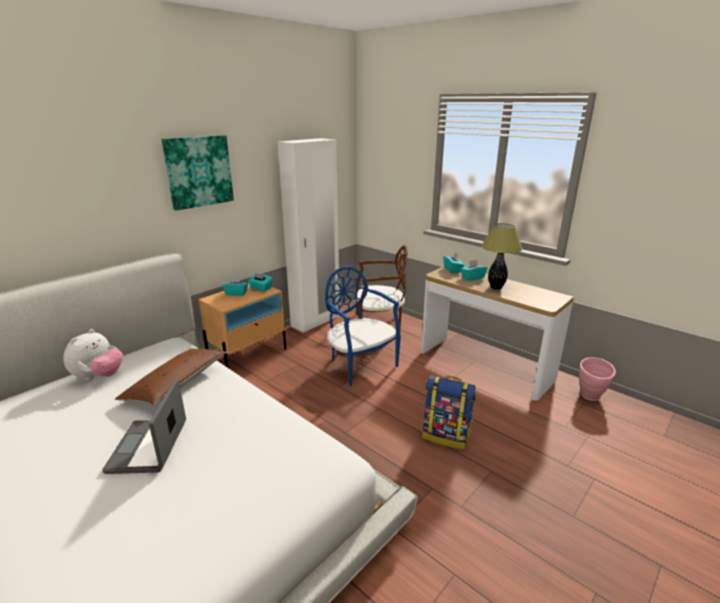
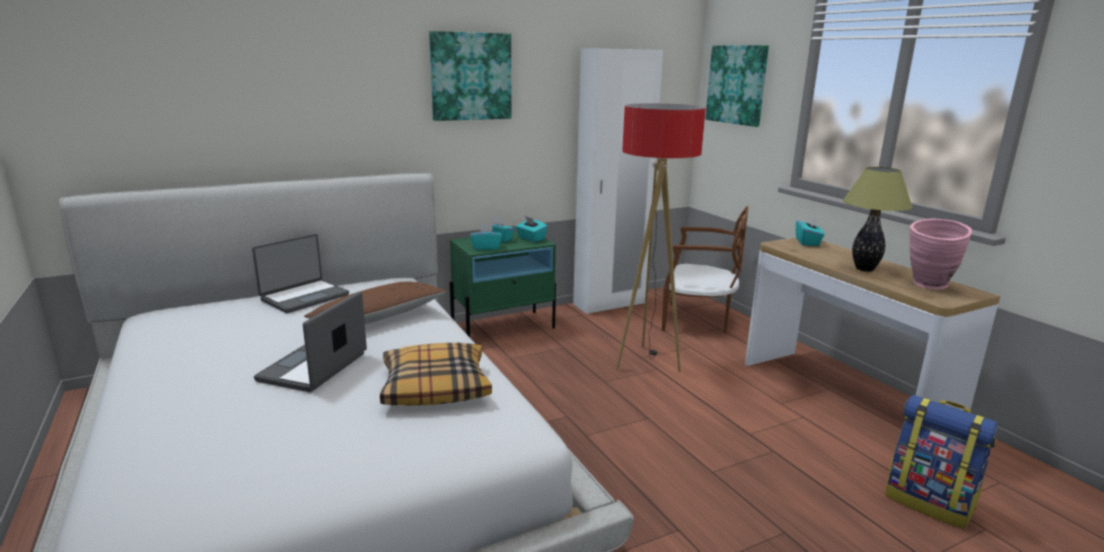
camera: 20 degrees right, 5 degrees down
plush toy [63,329,123,380] -> laptop [252,234,349,313]
beige nightstand [198,283,286,368] -> green nightstand [450,232,556,337]
blue chair [325,266,401,386] -> floor lamp [616,104,706,372]
backpack [422,376,476,450] -> backpack moved to [885,395,998,529]
turquoise tissue box [460,260,487,281] -> turquoise tissue box moved to [470,224,502,250]
pink vase [579,357,616,401] -> pink vase moved to [909,218,972,290]
none -> pillow [380,343,492,406]
none -> picture [705,45,769,127]

